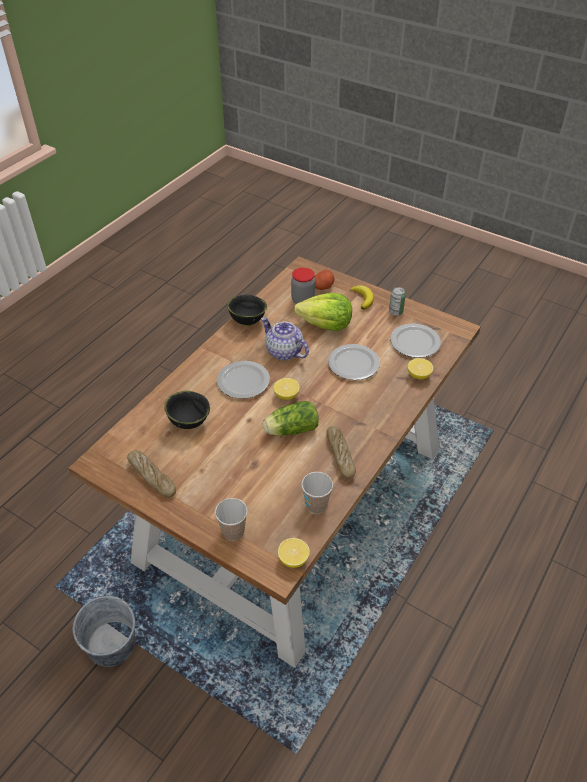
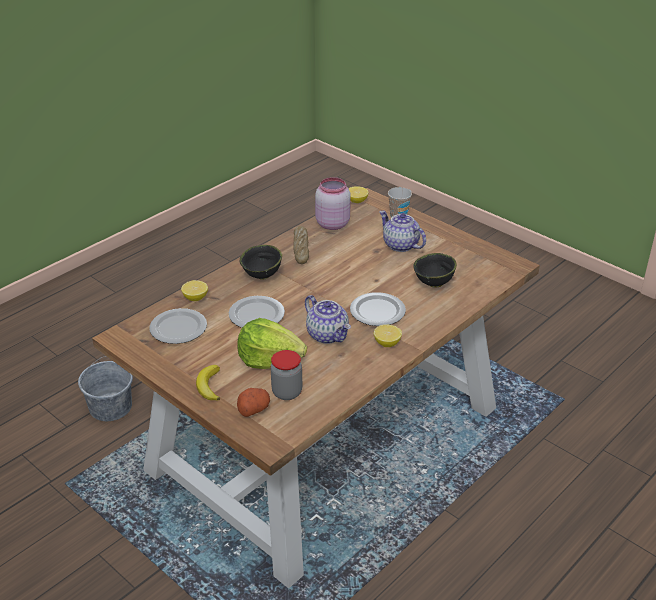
camera: 170 degrees left, 10 degrees down
grey bucket [72,596,135,667] -> grey bucket moved to [78,356,133,421]
bread [127,450,176,498] -> none
black bowl [227,295,267,326] -> black bowl moved to [240,245,282,279]
lettuce [263,401,319,436] -> none
lemon [274,378,300,400] -> lemon moved to [374,325,402,347]
cup [301,472,333,514] -> pink jar [315,177,351,230]
can [389,287,406,316] -> none
none -> teapot [379,211,426,252]

